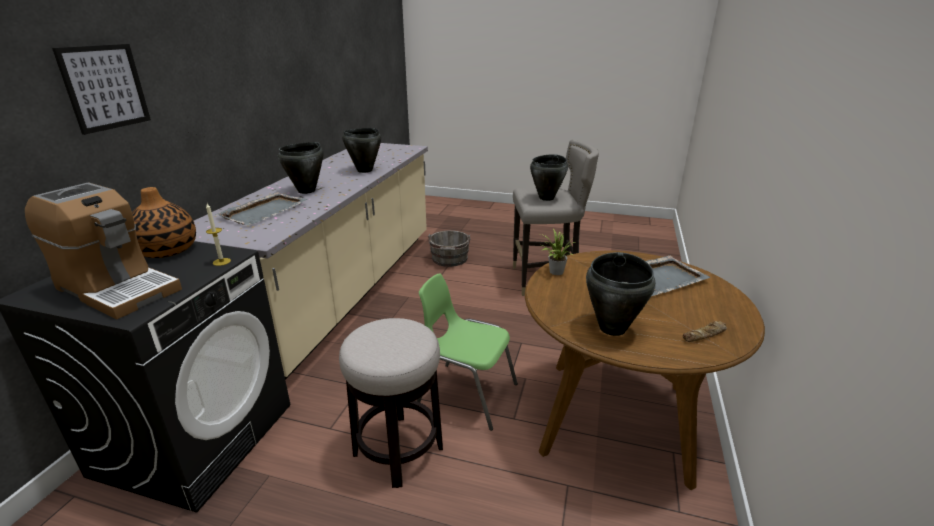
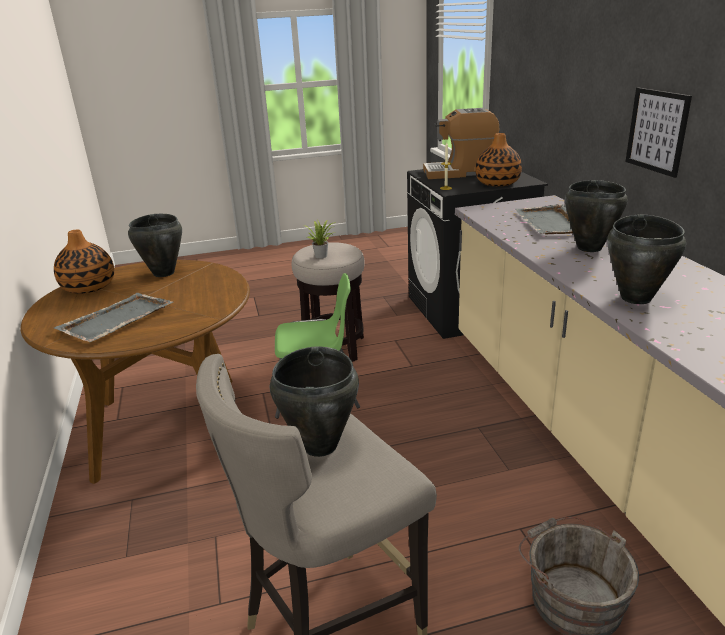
camera: 150 degrees right, 0 degrees up
picture [52,44,151,135] -> picture moved to [626,88,692,178]
potted plant [541,229,577,275] -> potted plant moved to [304,221,336,258]
bread [683,321,727,342] -> vase [54,230,114,294]

